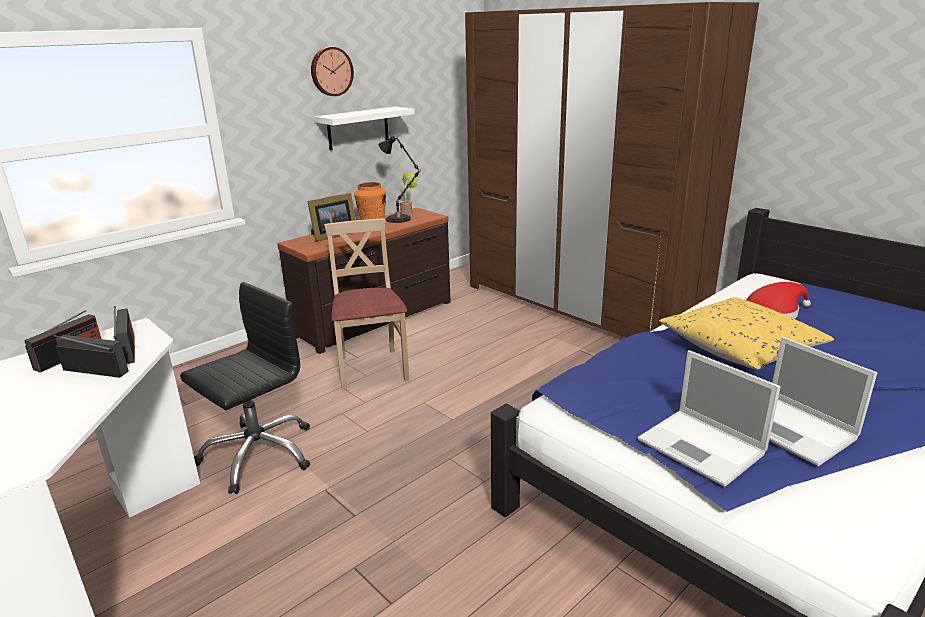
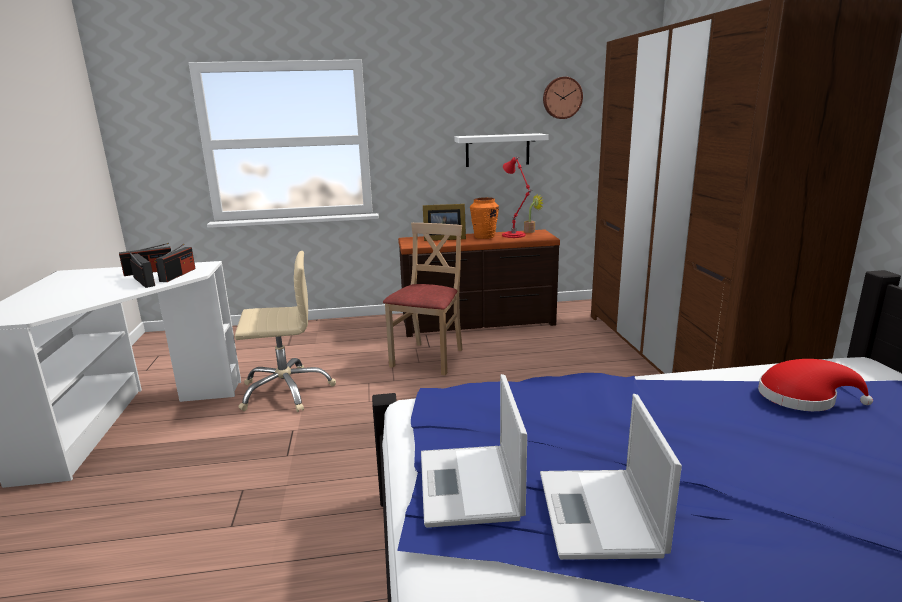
camera: 35 degrees right, 5 degrees down
black office chair [180,282,310,494] -> beige office chair [235,251,336,412]
wall clock [311,47,354,96] -> wall clock moved to [543,77,583,119]
black table lamp [379,136,422,223] -> red table lamp [502,157,532,238]
yellow pillow [659,297,834,370] -> none

